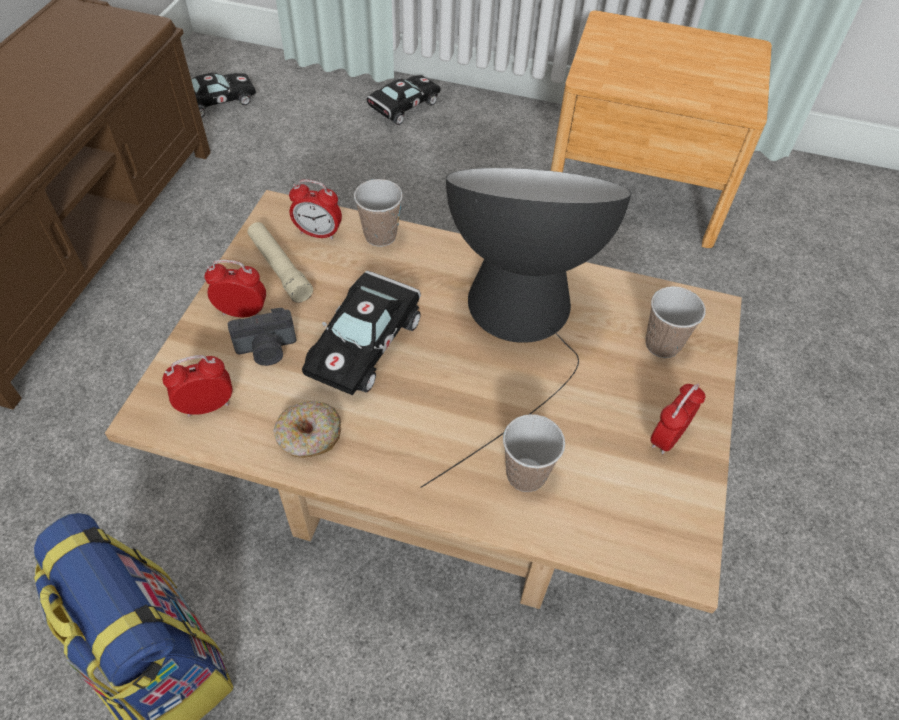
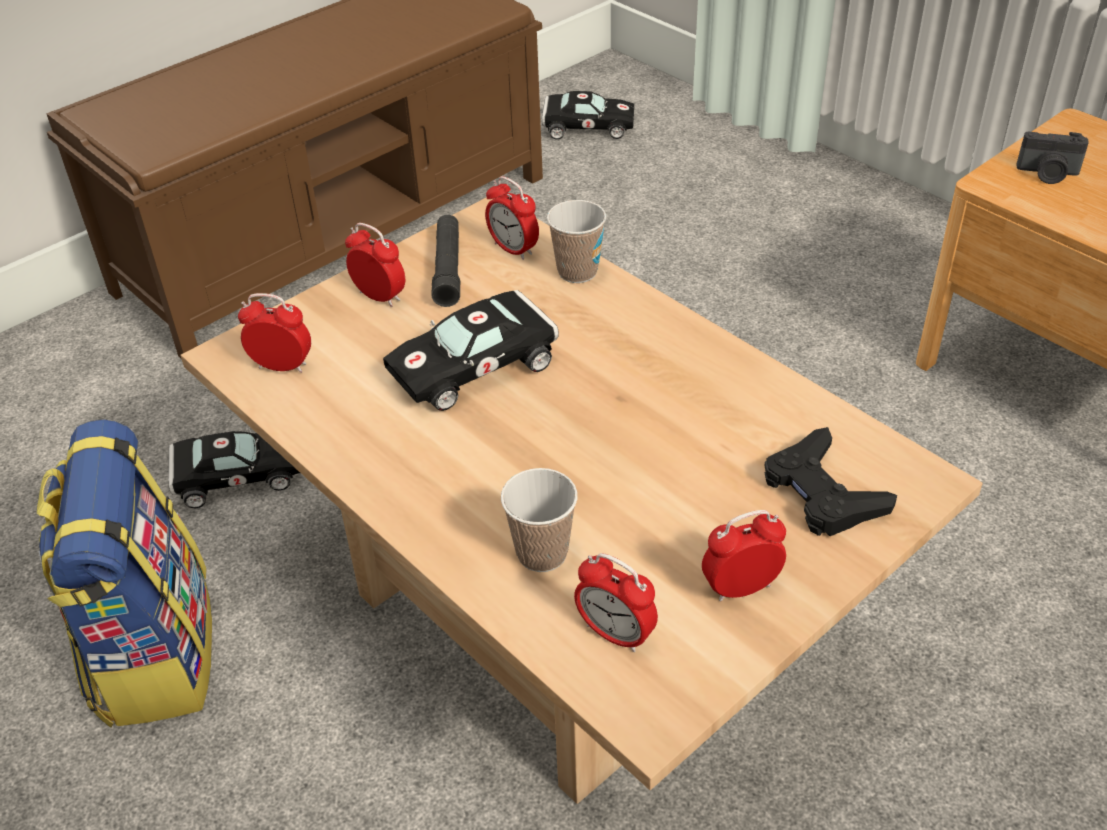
camera: 35 degrees right, 10 degrees down
camera [228,308,297,366] -> camera moved to [1017,132,1089,184]
beige flashlight [247,222,313,303] -> black flashlight [431,215,460,307]
donut [273,401,341,458] -> none
black toy car [367,75,441,125] -> black toy car moved to [168,428,300,508]
table lamp [420,168,632,488] -> none
cup [646,286,706,358] -> black game controller [764,427,897,536]
none -> alarm clock [574,553,658,652]

